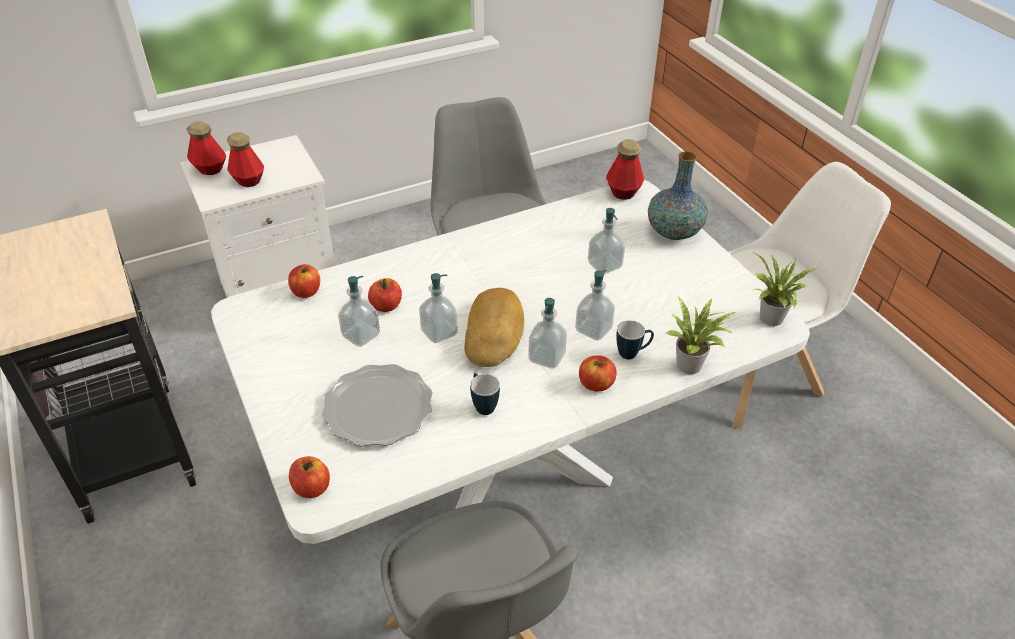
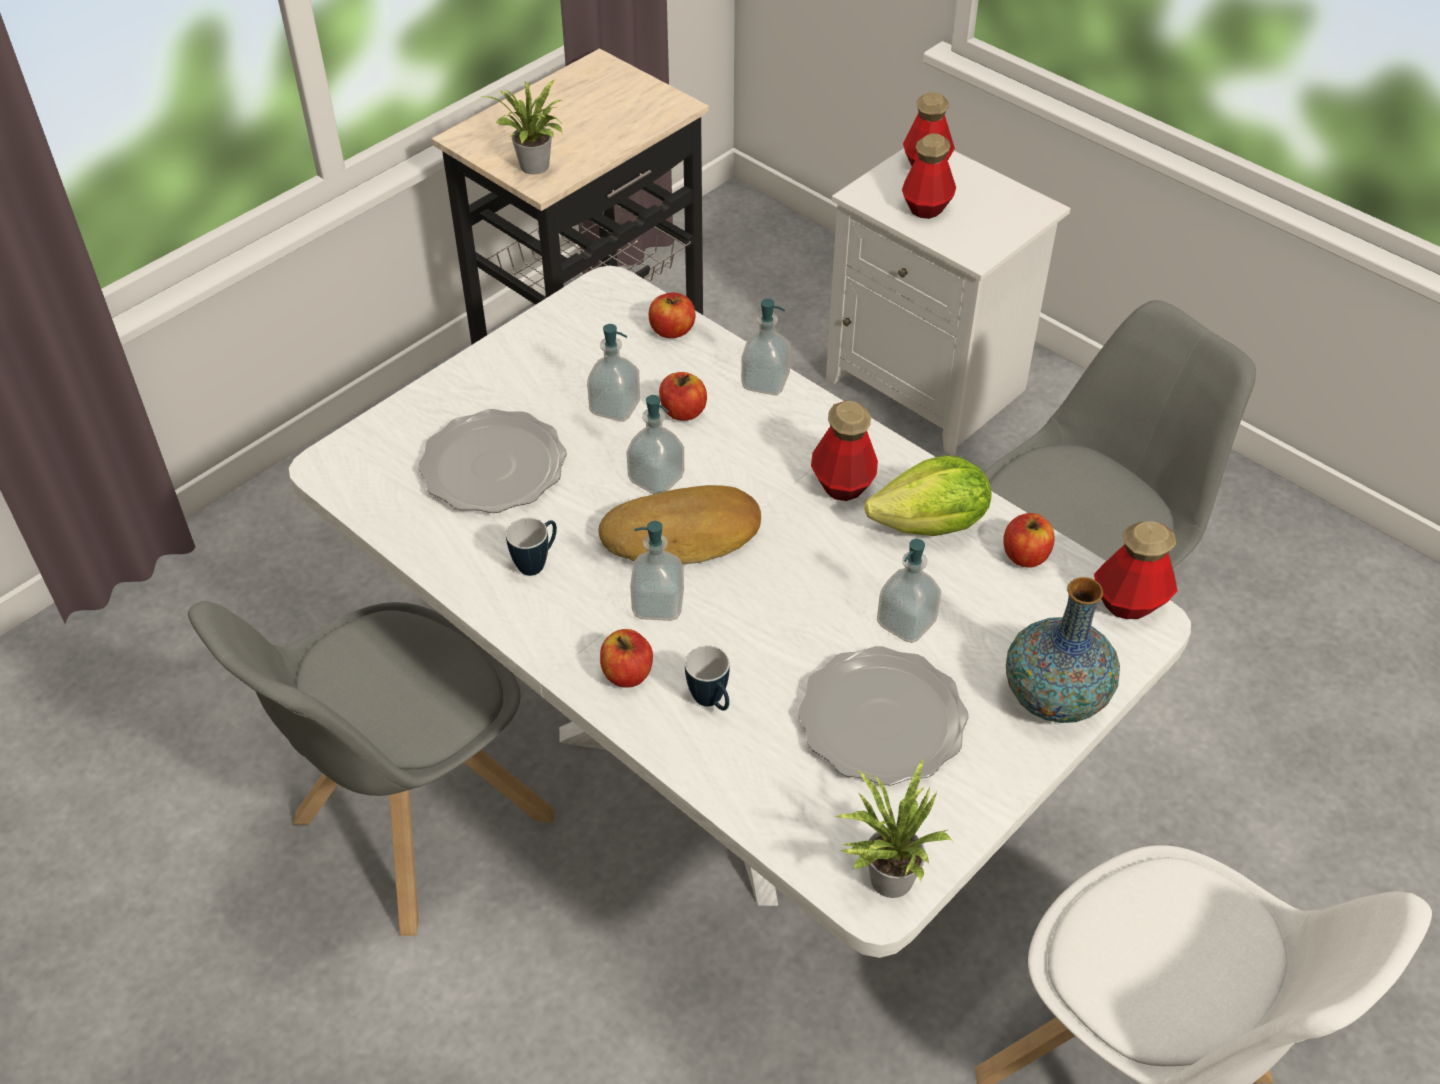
camera: 70 degrees right, 5 degrees up
apple [289,456,330,498] -> apple moved to [1003,513,1054,568]
soap dispenser [575,270,615,341] -> soap dispenser moved to [741,299,791,395]
potted plant [666,296,736,374] -> potted plant moved to [482,80,563,174]
none -> plate [798,646,969,785]
none -> bottle [811,401,878,501]
none -> lettuce [864,455,991,536]

